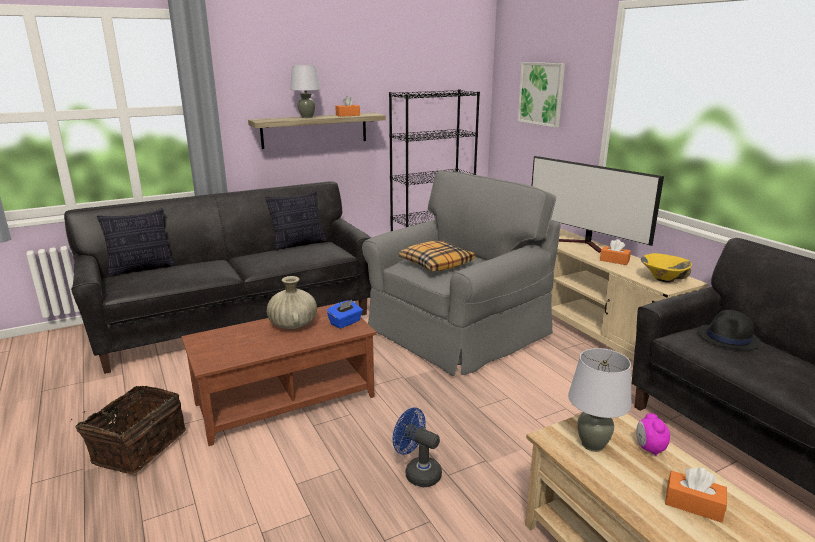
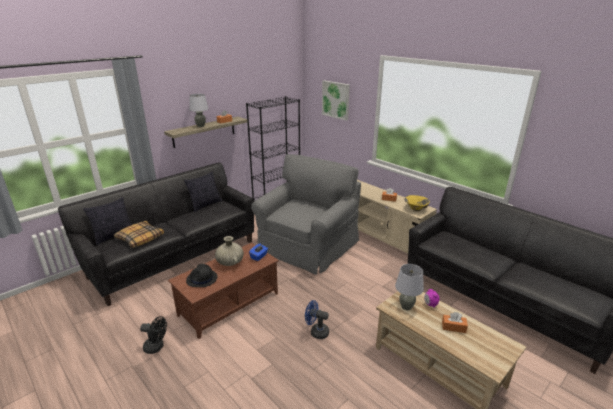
camera: 15 degrees left, 5 degrees up
basket [71,386,186,475] -> black fan [140,316,167,354]
pillow [399,241,475,271] -> pillow moved to [114,221,164,248]
television [532,156,664,253] -> none
black hat [697,310,761,350] -> black hat moved to [186,264,217,287]

